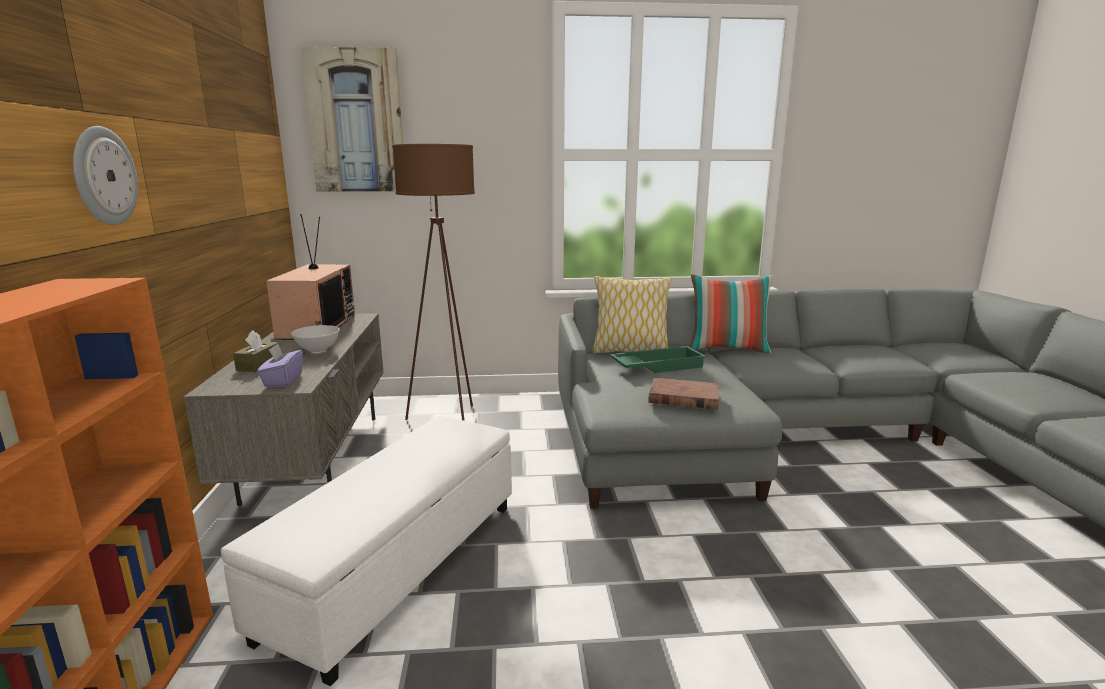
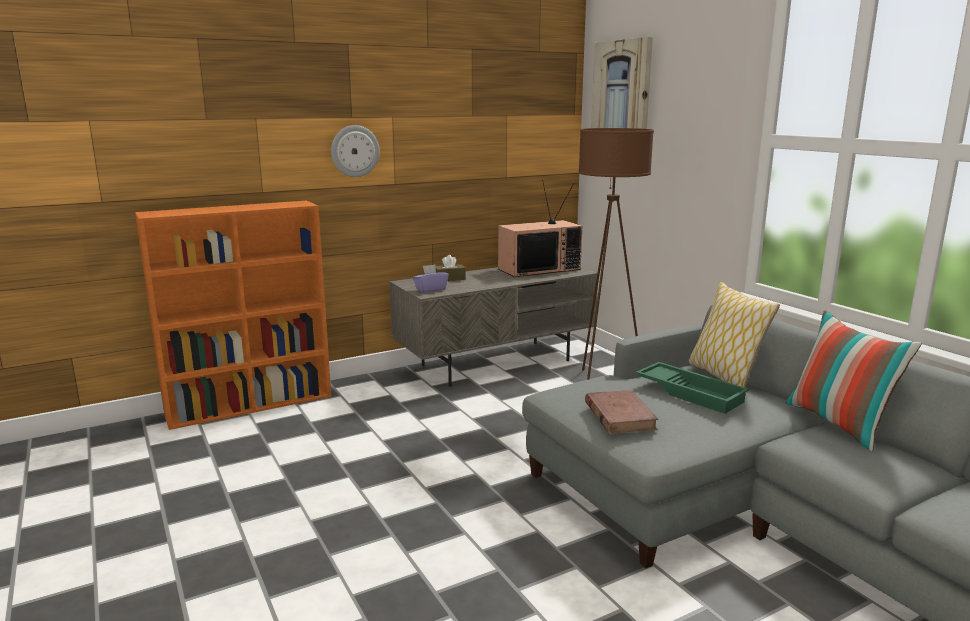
camera: 65 degrees right, 0 degrees up
white ottoman [221,416,512,686] -> none
white bowl [291,325,340,353] -> none

